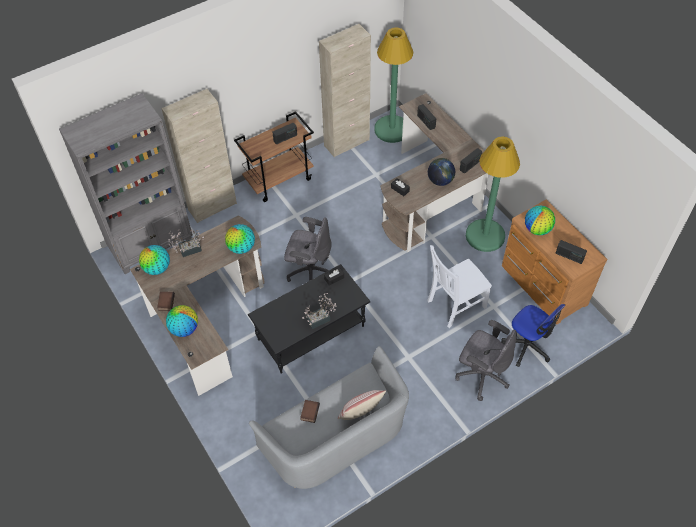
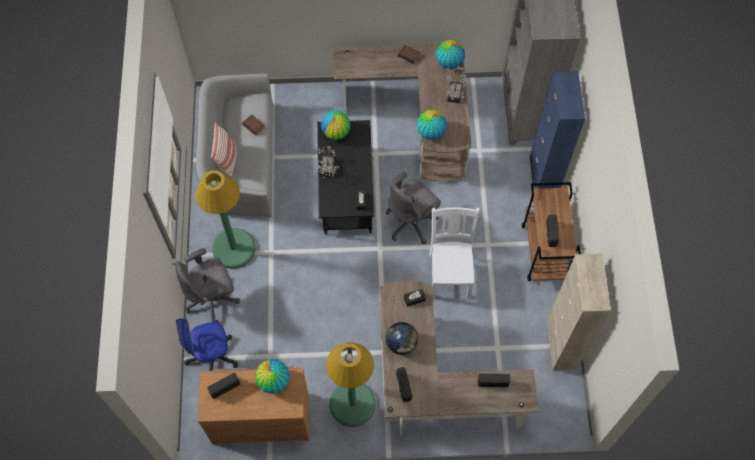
camera: 120 degrees right, 10 degrees up
beige cabinet [161,89,237,223] -> blue cabinet [530,71,585,189]
globe [166,305,198,337] -> globe moved to [321,110,350,140]
green floor lamp [374,27,413,143] -> green floor lamp moved to [195,170,256,269]
white chair [427,245,492,328] -> white chair moved to [429,207,480,299]

